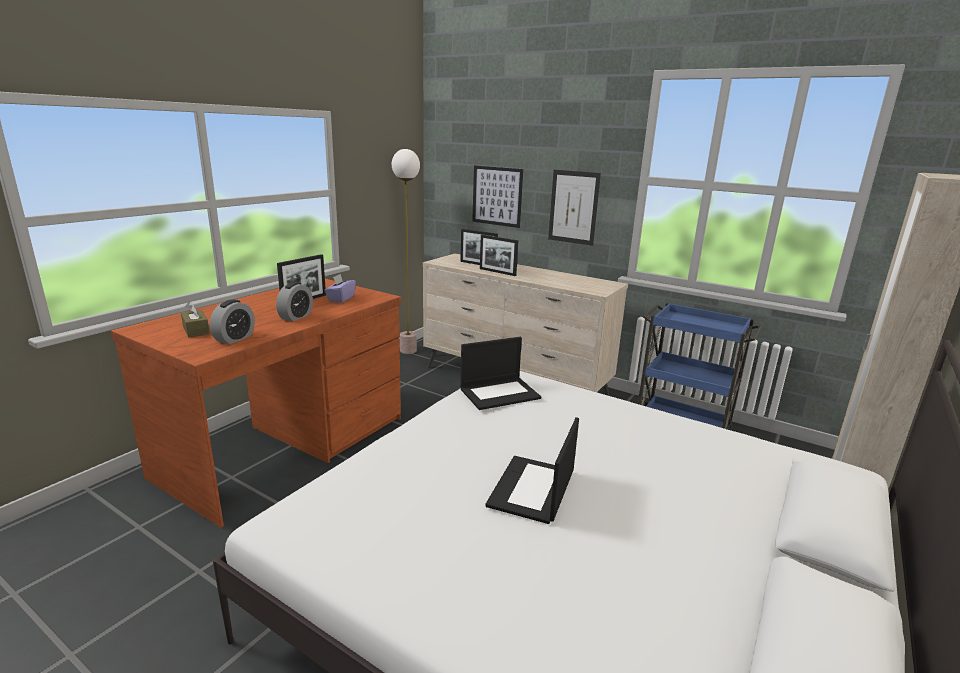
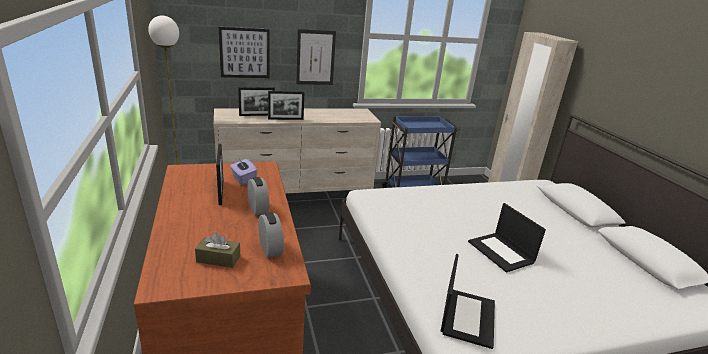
camera: 50 degrees left, 5 degrees up
laptop [460,337,541,410] -> laptop moved to [441,254,495,349]

